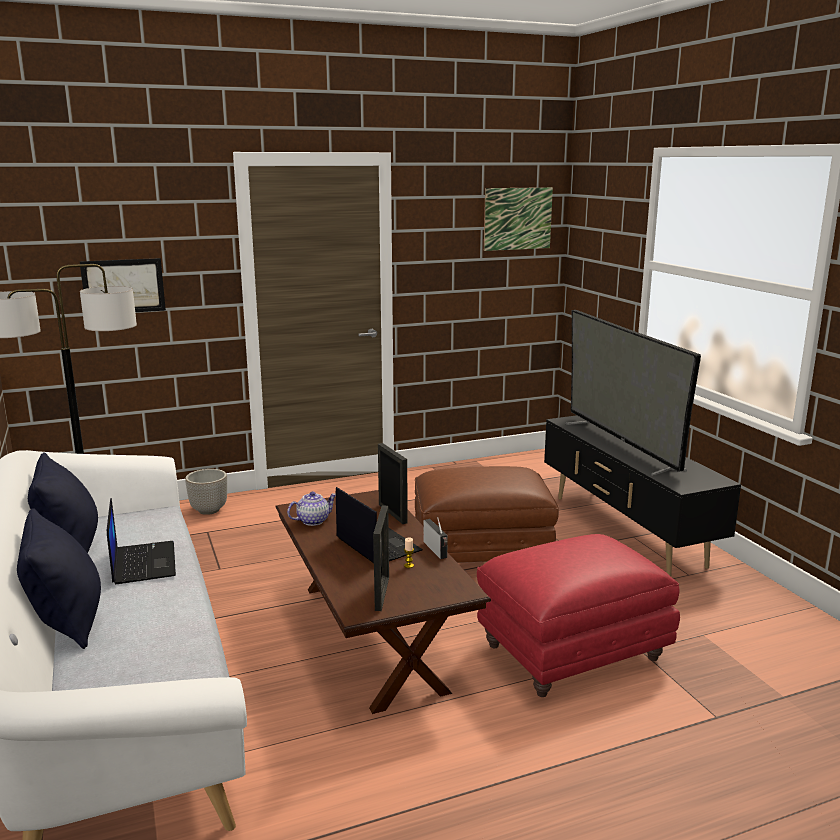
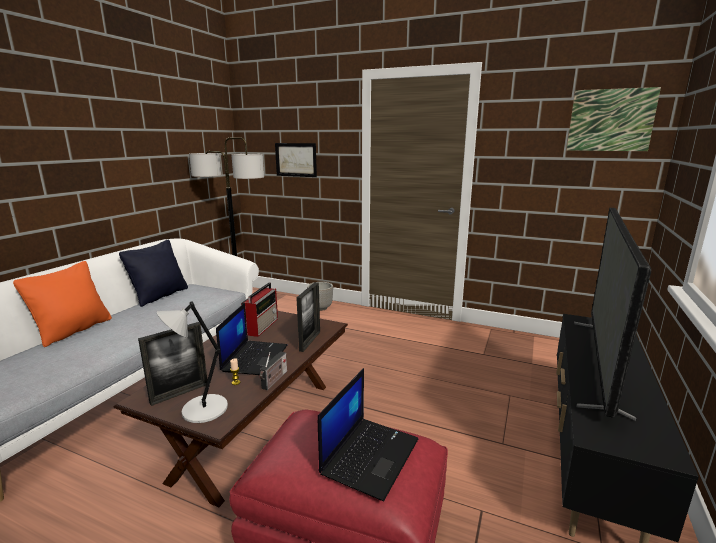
camera: 45 degrees right, 0 degrees up
black pillow [17,508,101,649] -> orange pillow [13,261,112,347]
laptop [107,498,176,585] -> laptop moved to [318,368,418,501]
teapot [287,491,336,526] -> radio [241,282,278,337]
brown ottoman [415,466,559,563] -> none
none -> grey table lamp [157,301,228,423]

